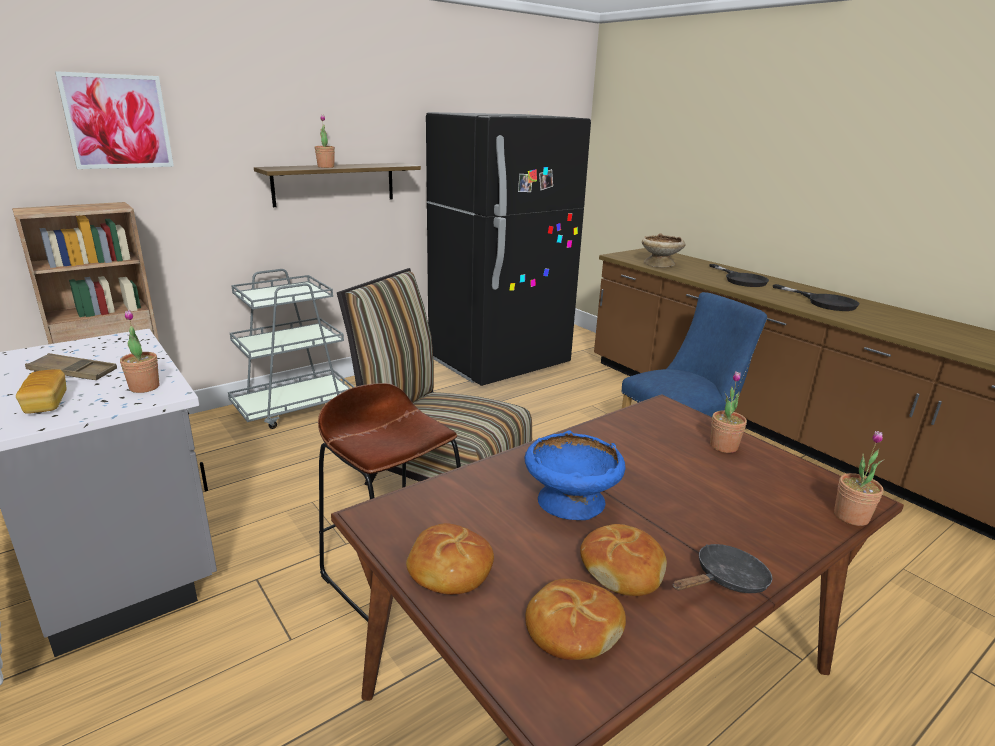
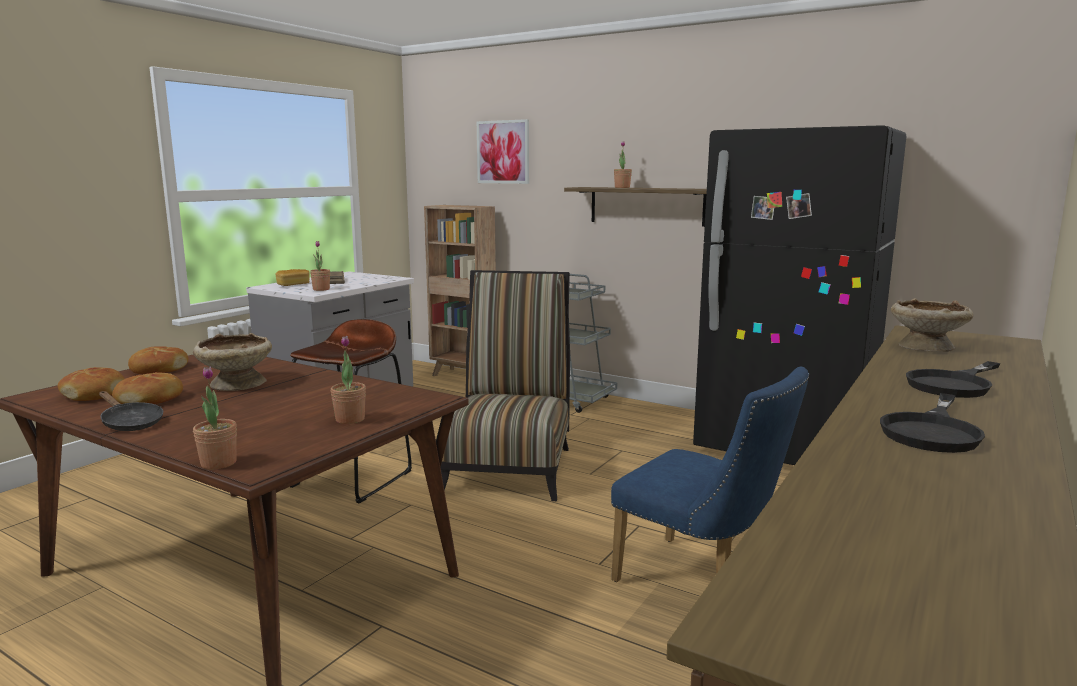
camera: 70 degrees right, 10 degrees down
blue bowl [524,431,626,520] -> beige bowl [193,333,272,391]

